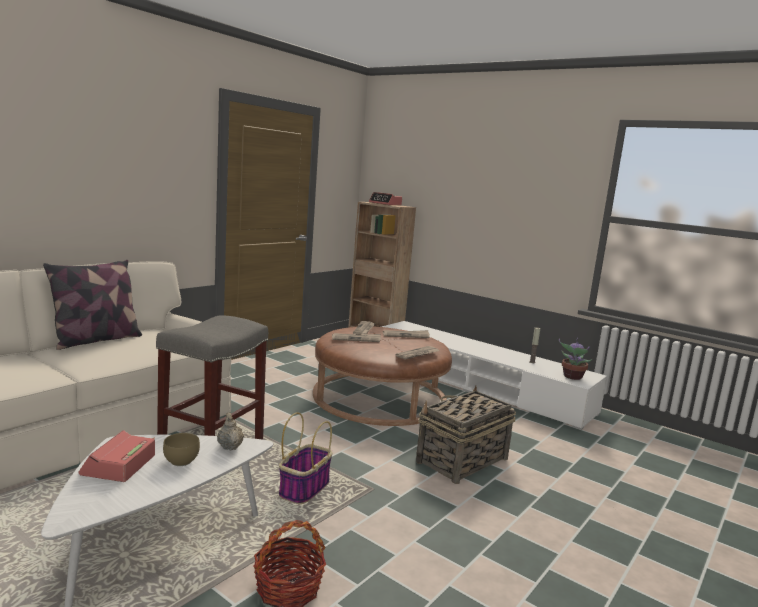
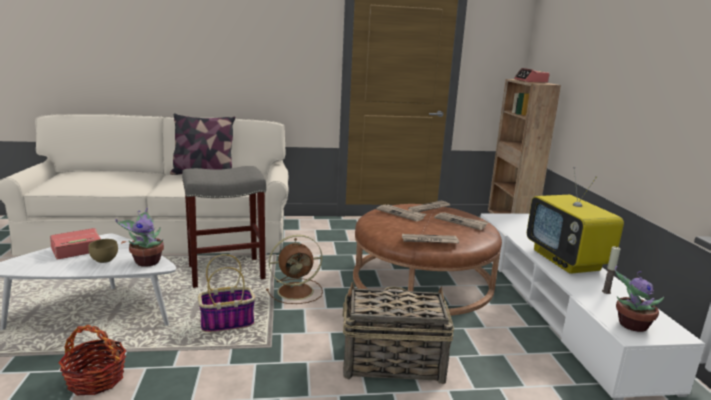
camera: 45 degrees right, 5 degrees up
beige teapot [217,412,244,450] -> potted plant [115,208,164,267]
none -> brown fan [266,235,323,304]
none -> television [527,167,624,274]

